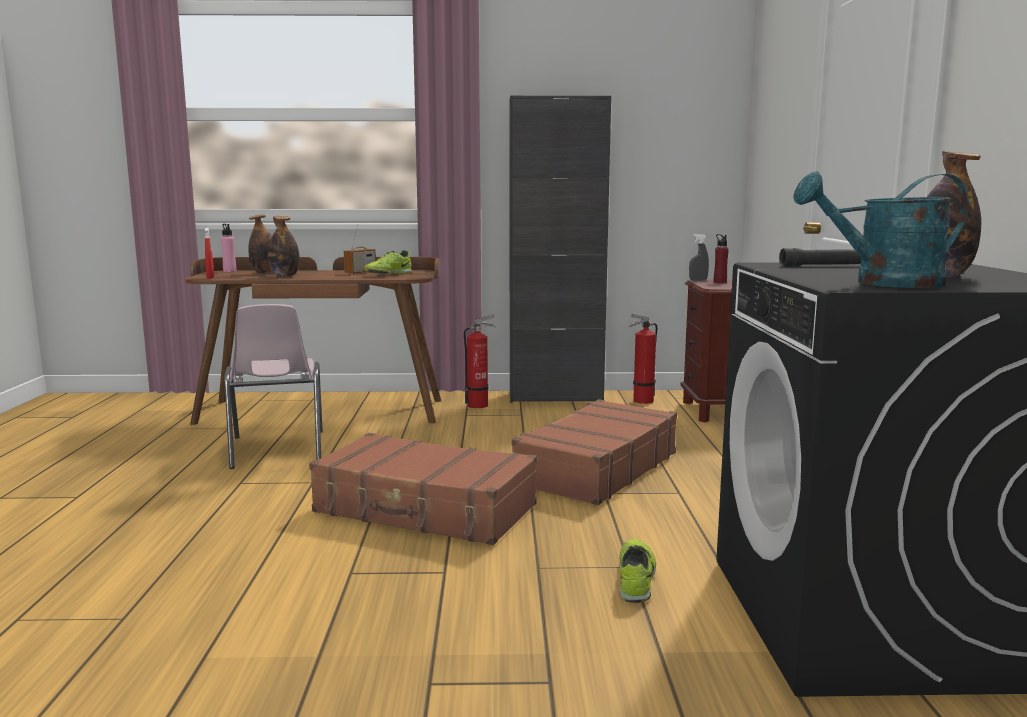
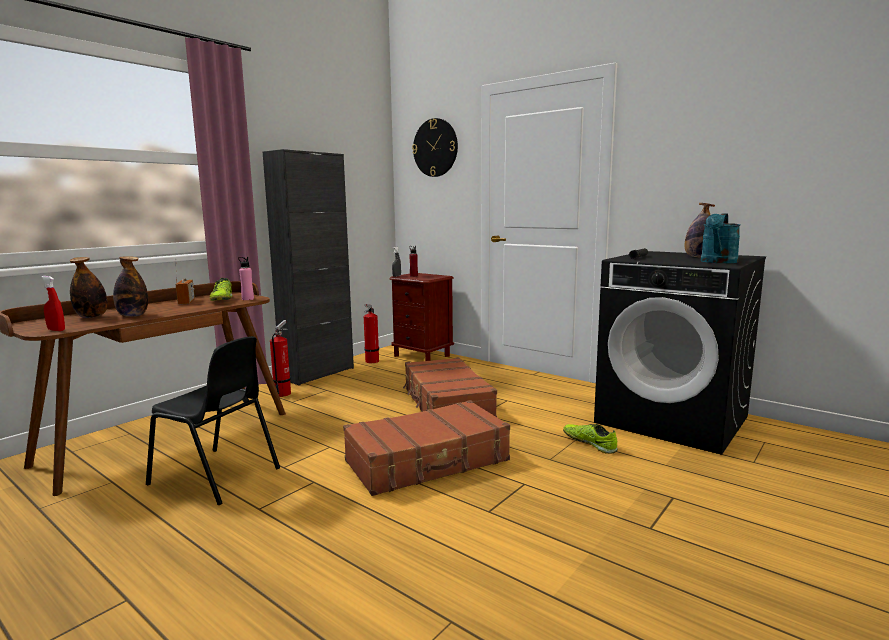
camera: 50 degrees left, 0 degrees up
pink bottle [221,224,236,272] -> pink bottle moved to [238,257,254,300]
pink chair [224,304,323,469] -> black chair [146,336,280,505]
none -> wall clock [412,118,458,177]

